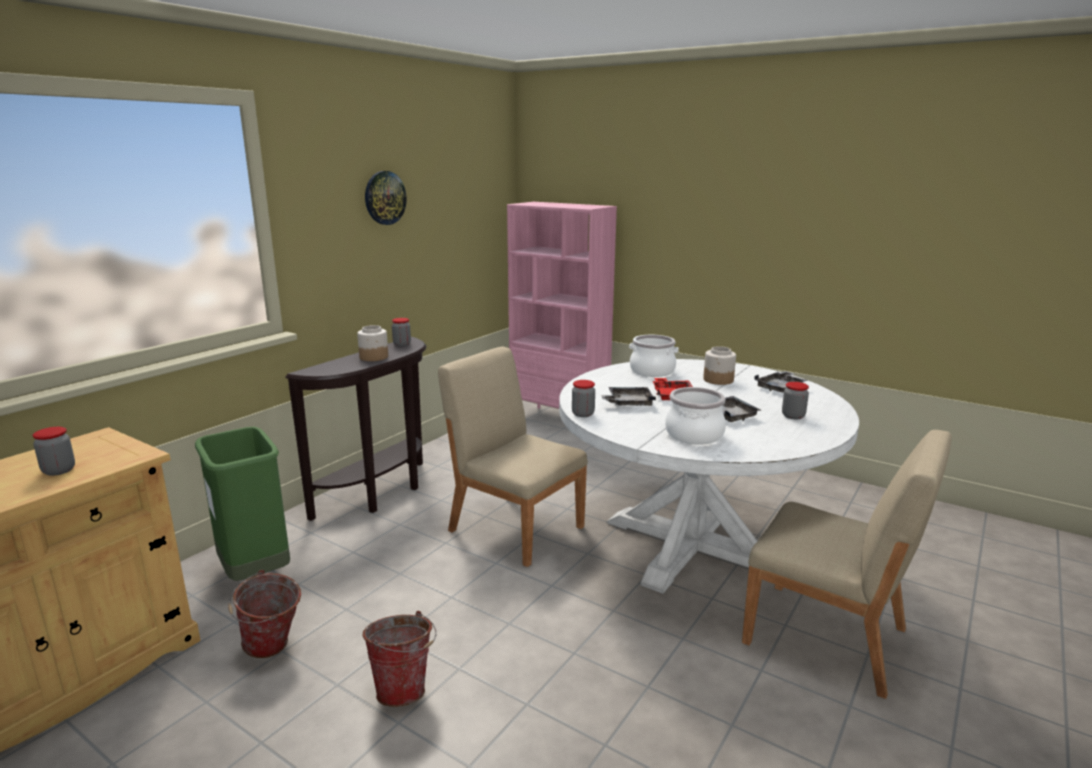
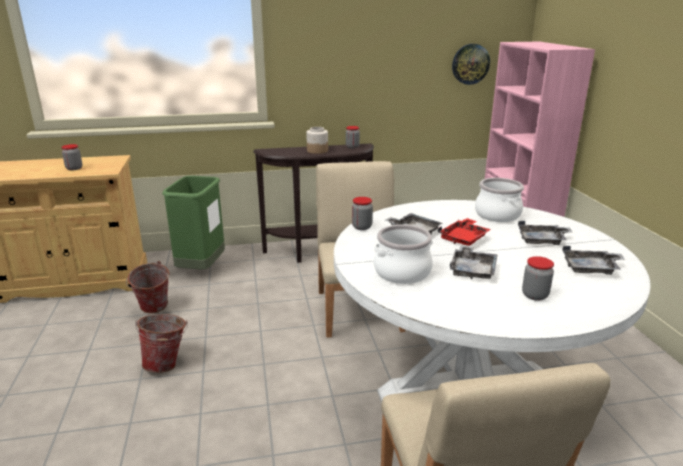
camera: 45 degrees right, 5 degrees up
wall clock [365,171,406,225] -> wall clock moved to [452,44,490,85]
jar [703,346,736,385] -> grey tray [518,221,572,245]

